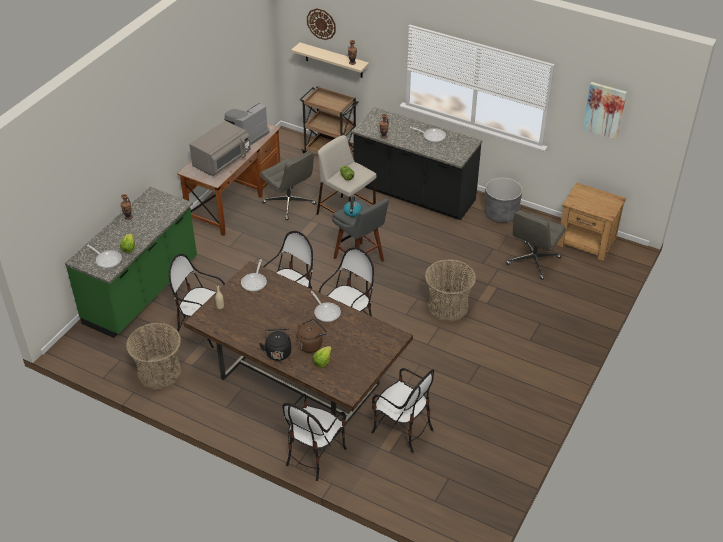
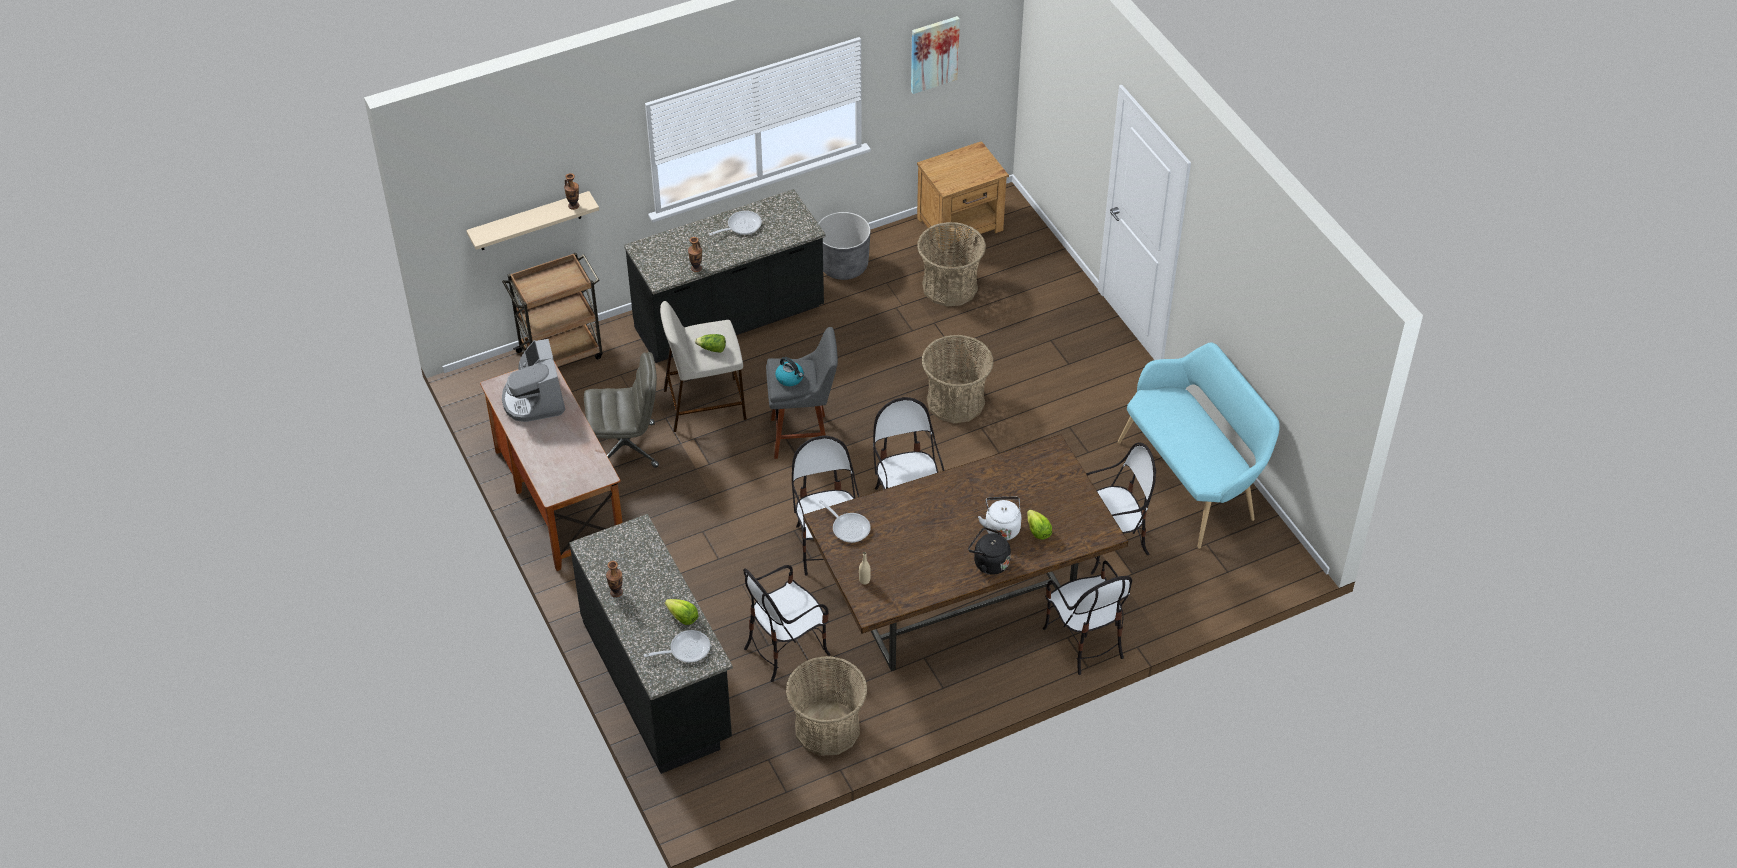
camera: 55 degrees left, 5 degrees up
green counter [65,187,197,338] -> black counter [569,514,733,774]
grey microwave [189,121,251,176] -> none
brown kettle [297,319,327,353] -> white kettle [978,497,1021,540]
wall clock [307,8,336,40] -> none
frying pan [311,291,341,322] -> none
grey office chair [506,210,566,280] -> basket [917,222,986,307]
none -> turquoise bench [1118,342,1280,549]

